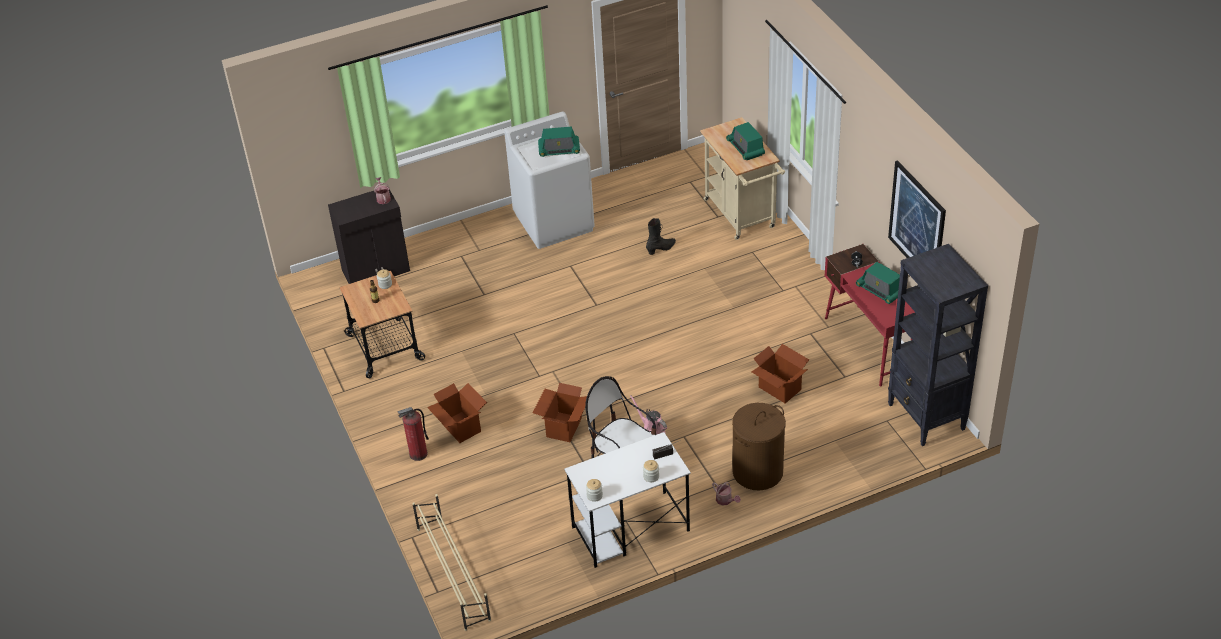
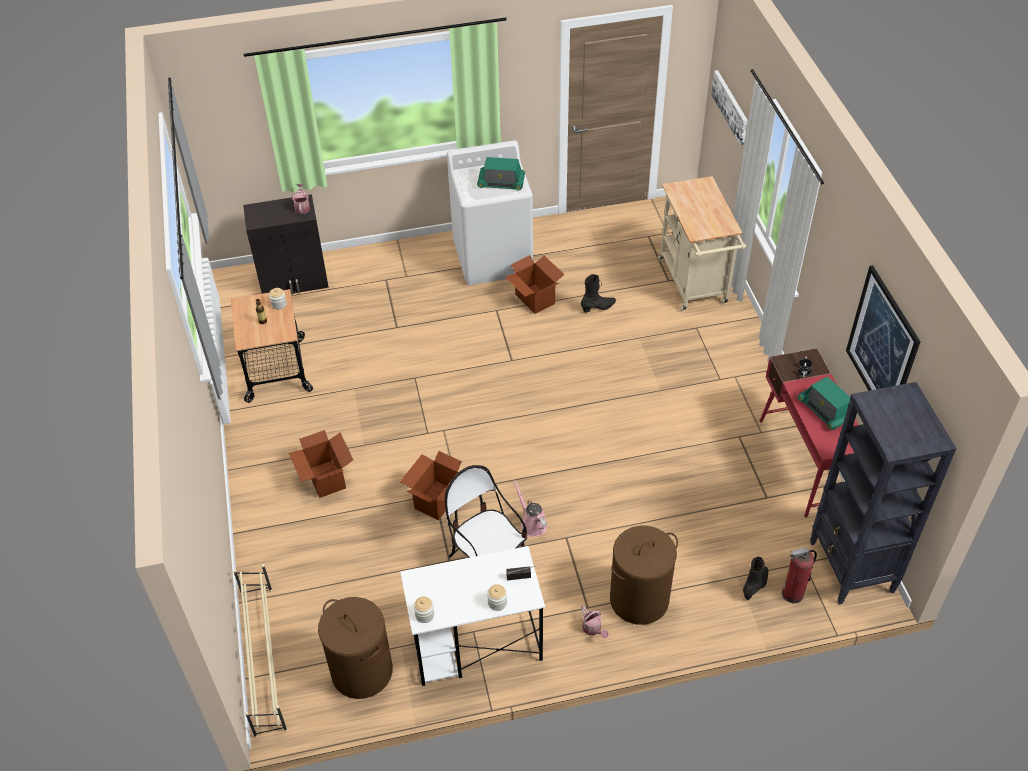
camera: 10 degrees right, 5 degrees up
fire extinguisher [397,407,429,461] -> fire extinguisher moved to [782,547,817,603]
radio [726,122,765,160] -> none
cardboard box [752,344,809,403] -> cardboard box moved to [505,255,565,314]
none -> brown laundry basket [318,597,393,699]
none -> picture [711,70,748,145]
none -> black boot [743,557,768,600]

